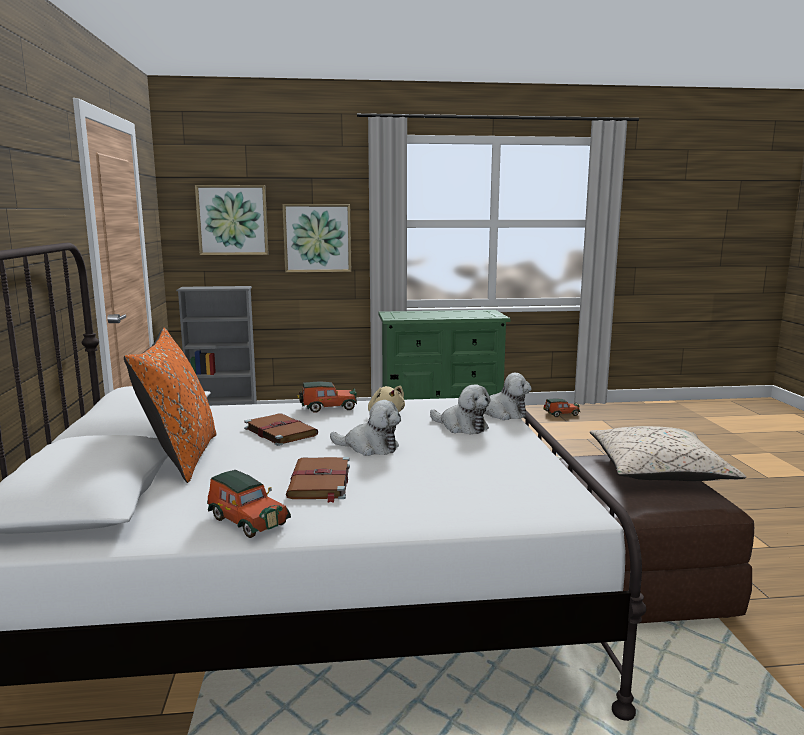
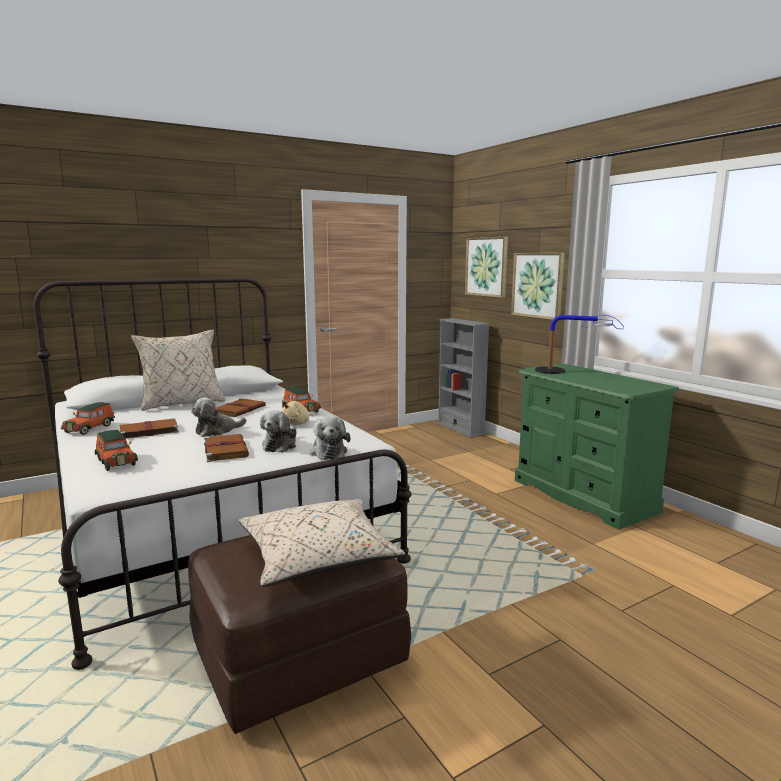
camera: 65 degrees right, 0 degrees up
orange pillow [124,328,217,483] -> beige pillow [131,329,225,411]
plush toy [330,400,401,456] -> plush toy turned 60 degrees clockwise [191,397,246,437]
toy car [543,398,580,417] -> toy car moved to [95,430,138,471]
none -> brown book [204,434,249,462]
none -> table lamp [535,315,624,374]

